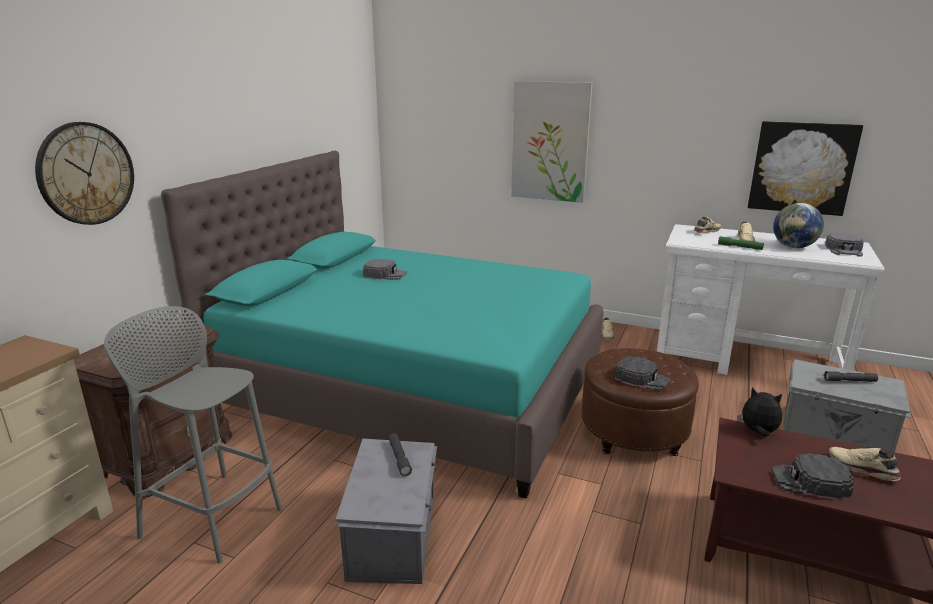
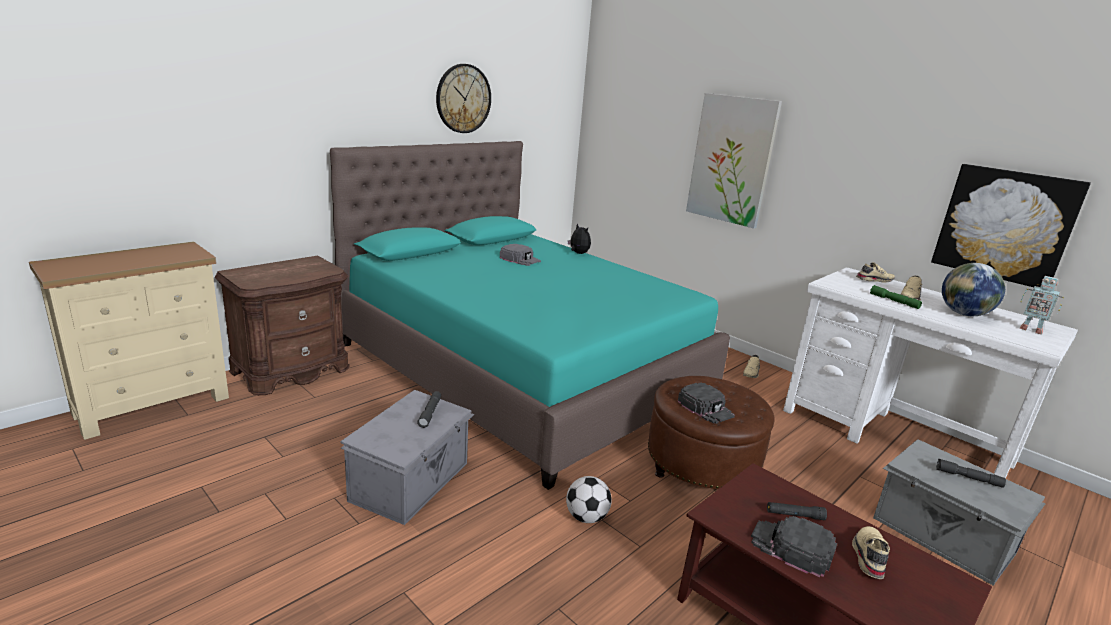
camera: 20 degrees right, 0 degrees up
wall clock [35,122,134,225] -> wall clock moved to [436,64,491,133]
grey stool [104,306,282,563] -> none
plush toy [737,387,782,437] -> plush toy moved to [567,223,591,254]
grey cap [825,233,864,257] -> toy robot [1020,276,1064,335]
beige shoe [829,447,901,481] -> beige shoe turned 45 degrees clockwise [852,526,890,579]
none -> football [566,476,612,523]
none -> black flashlight [767,502,827,520]

